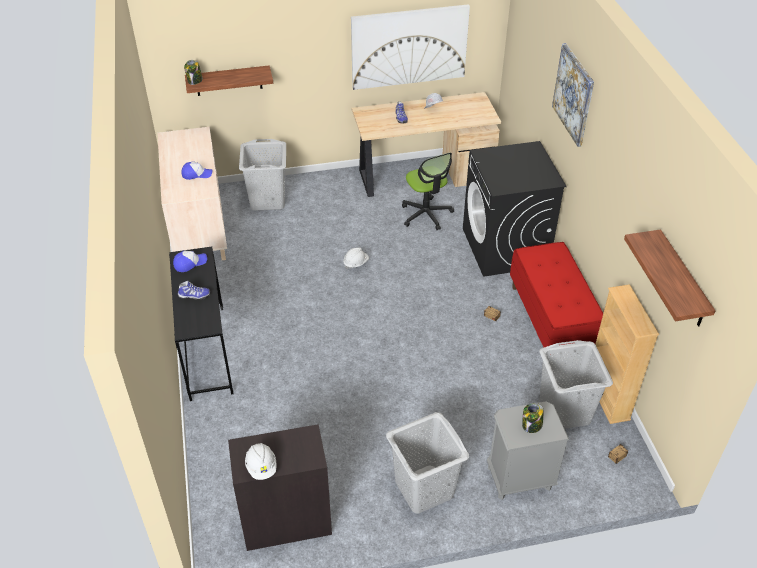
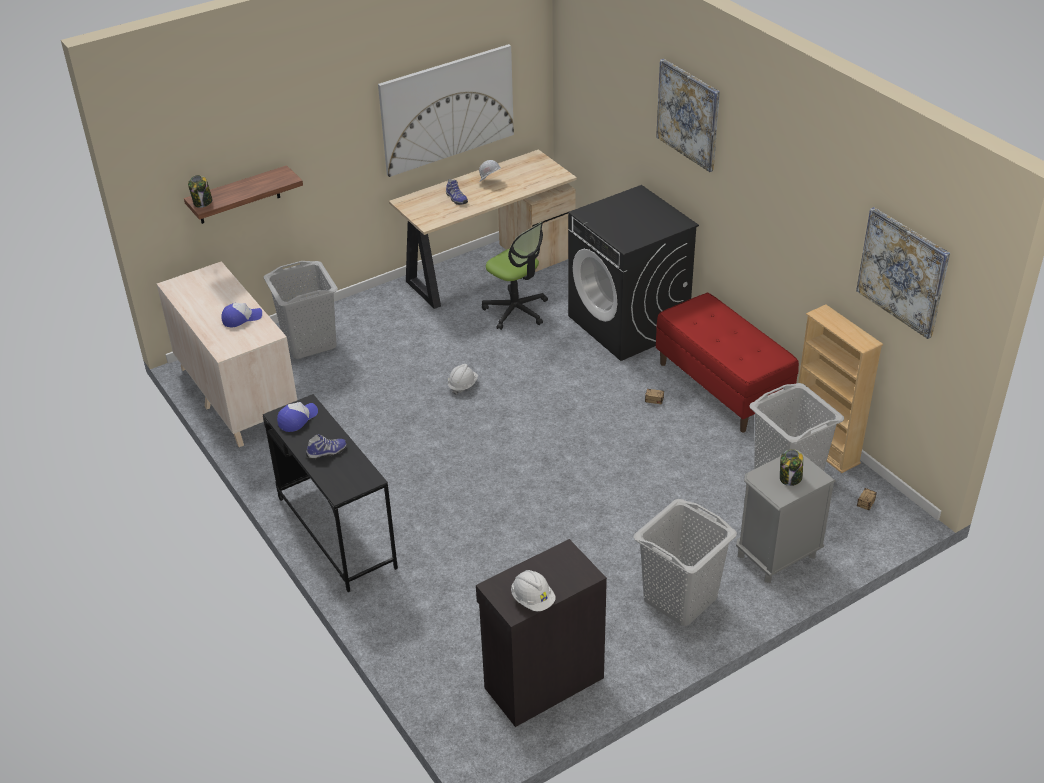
camera: 20 degrees left, 5 degrees down
shelf [624,229,715,326] -> picture [856,207,950,339]

